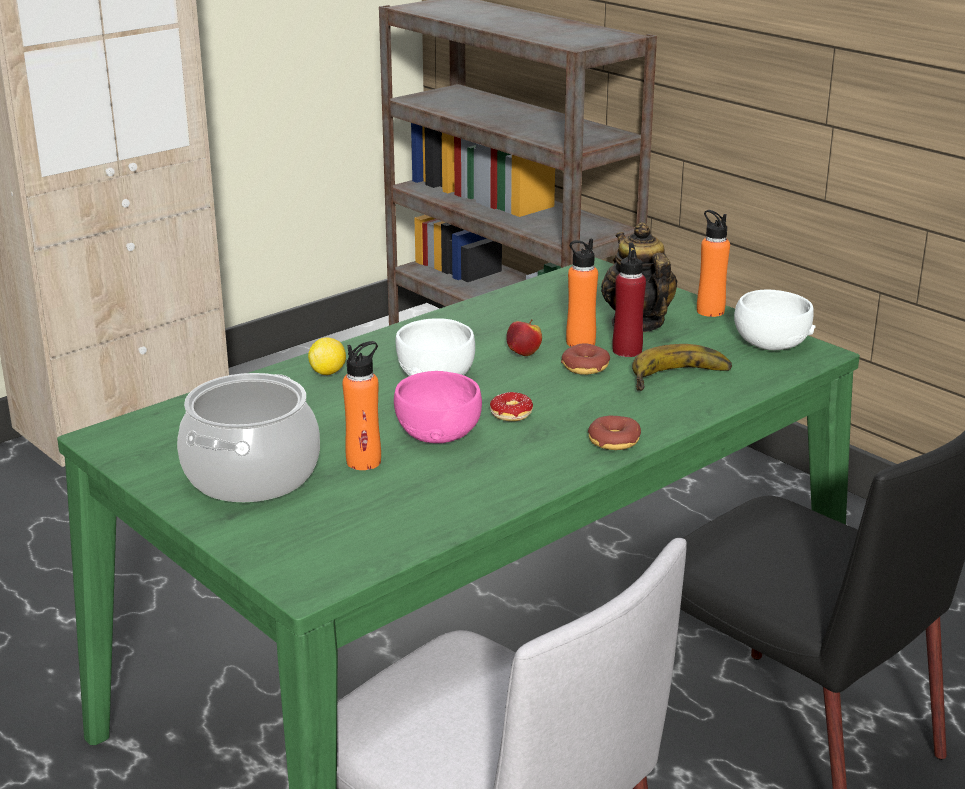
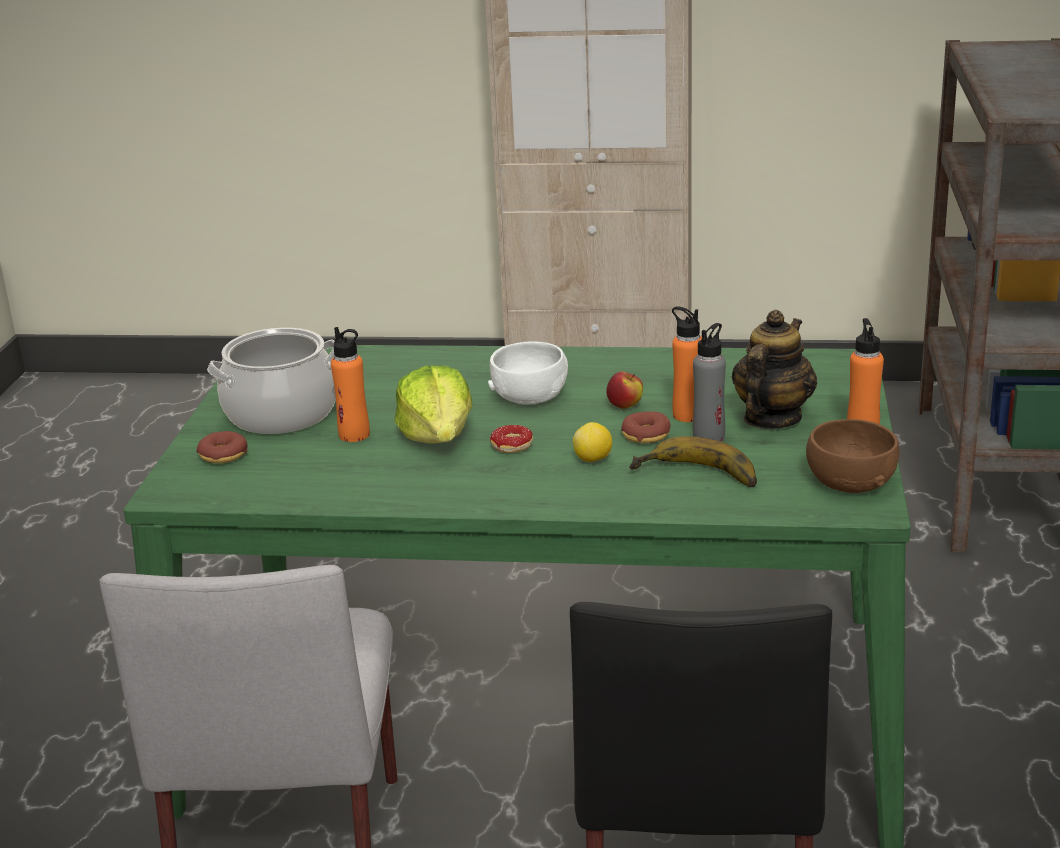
camera: 50 degrees right, 0 degrees up
lemon [308,338,346,375] -> lemon moved to [573,422,612,462]
pink bowl [394,371,482,443] -> lettuce [395,366,472,444]
donut [588,416,641,450] -> donut moved to [196,431,247,463]
red bottle [612,242,646,357] -> grey bottle [693,323,726,442]
white bowl [734,289,815,350] -> brown bowl [806,419,899,493]

